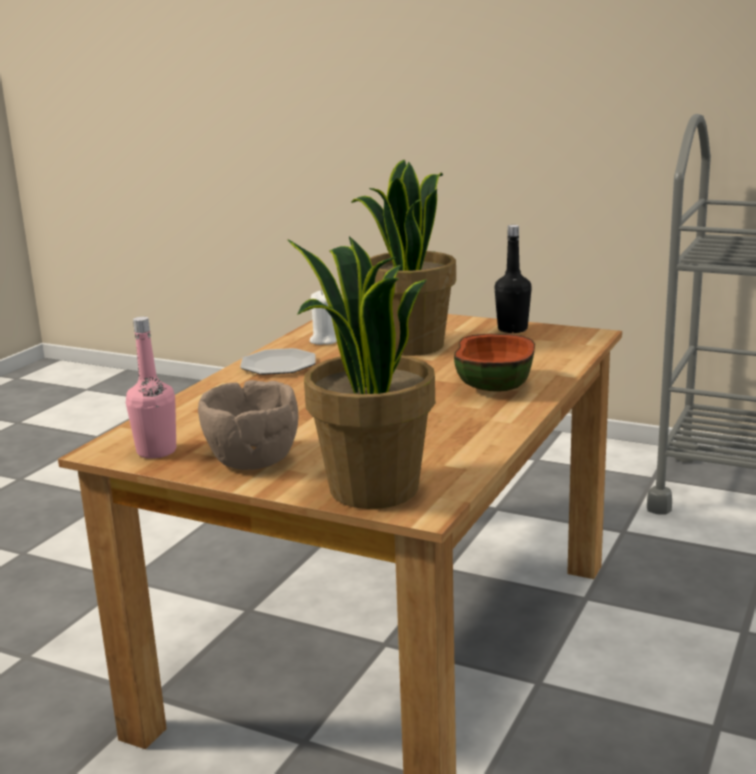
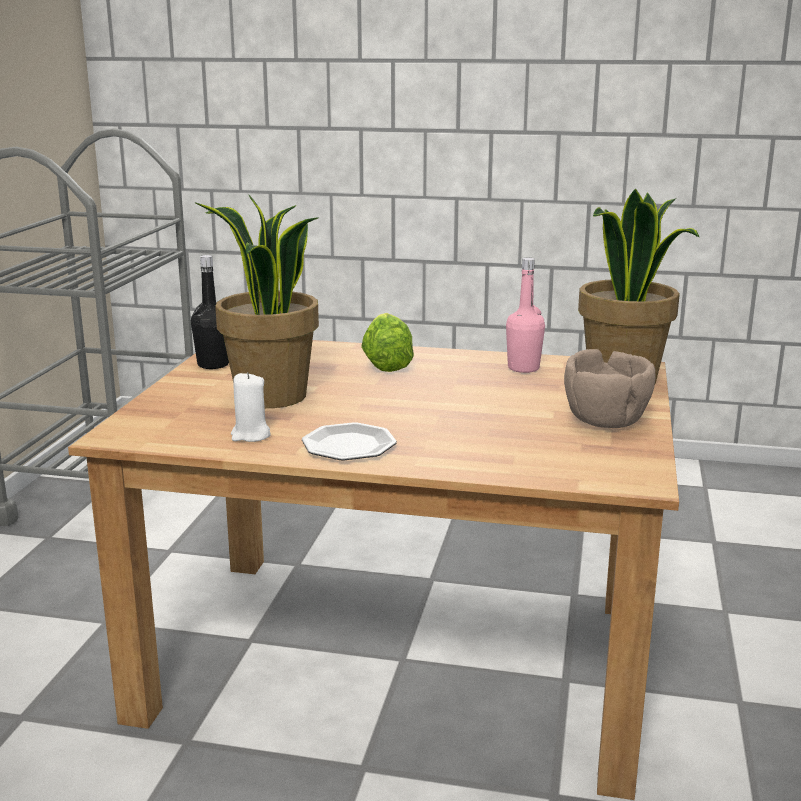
camera: 105 degrees left, 0 degrees up
pink bottle [126,317,176,459] -> pink bottle moved to [506,258,545,373]
bowl [454,334,535,392] -> lettuce [361,313,414,372]

